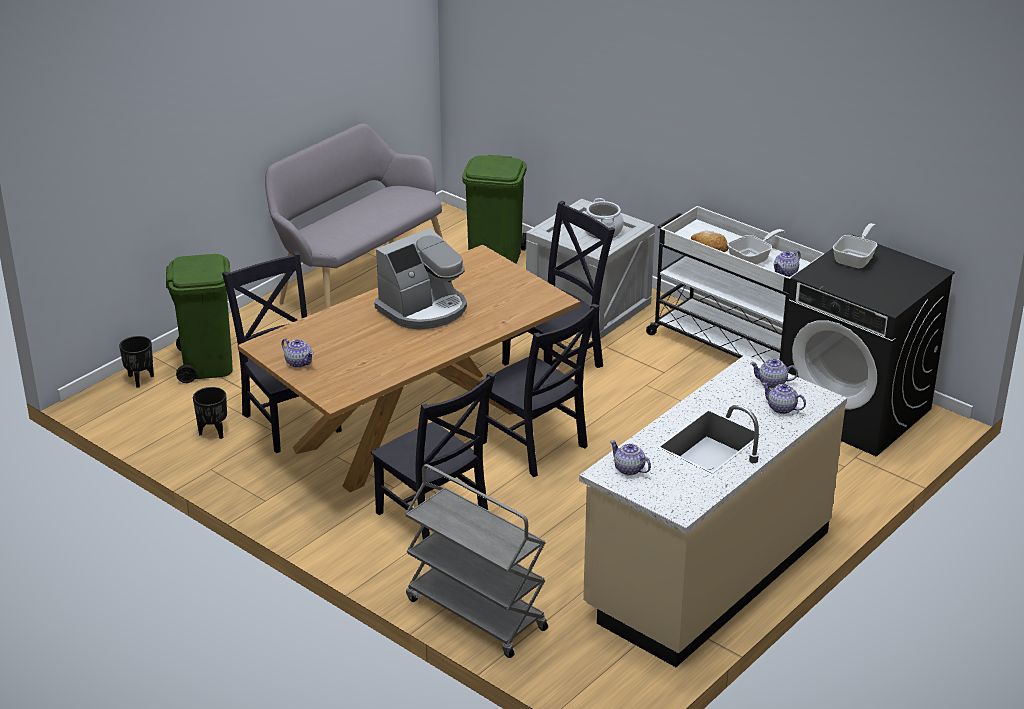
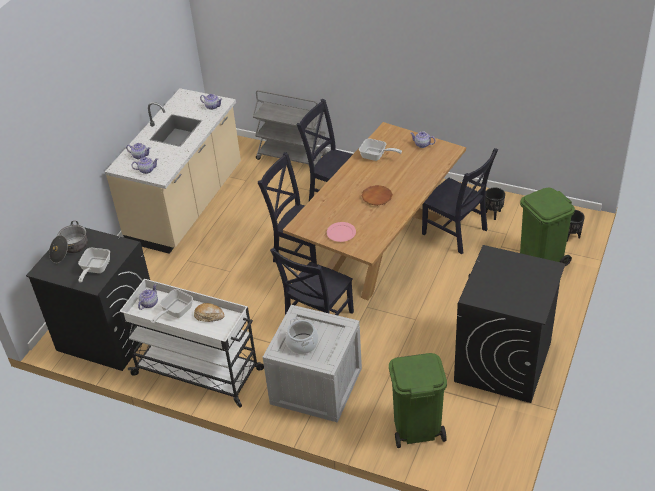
camera: 165 degrees right, 10 degrees up
grey bench [265,124,443,308] -> black washing machine [454,245,565,403]
coffee machine [375,228,467,330] -> brown plate [362,185,393,206]
none -> cooking pot [49,221,88,263]
none -> pink plate [327,222,356,242]
none -> frying pan [359,139,402,161]

